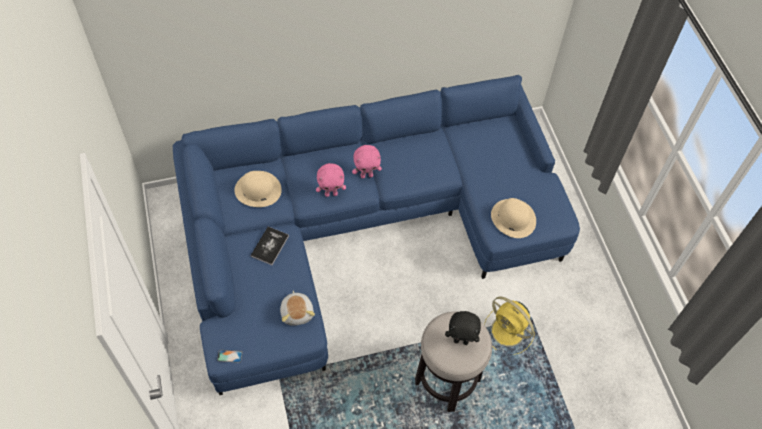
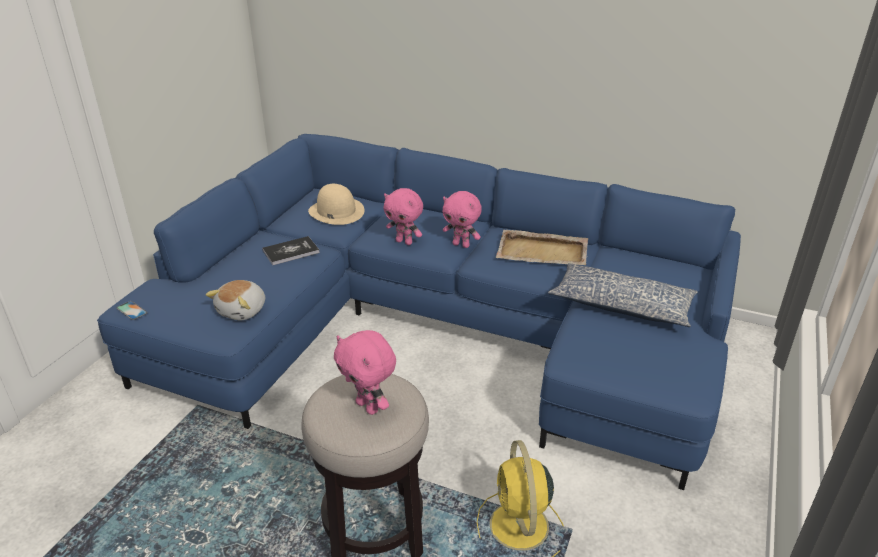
camera: 40 degrees right, 25 degrees down
black plush toy [445,311,481,345] -> pink plush toy [334,330,396,415]
beige hat [491,198,536,238] -> none
none -> beige tray [496,230,588,265]
none -> pillow [548,263,698,327]

